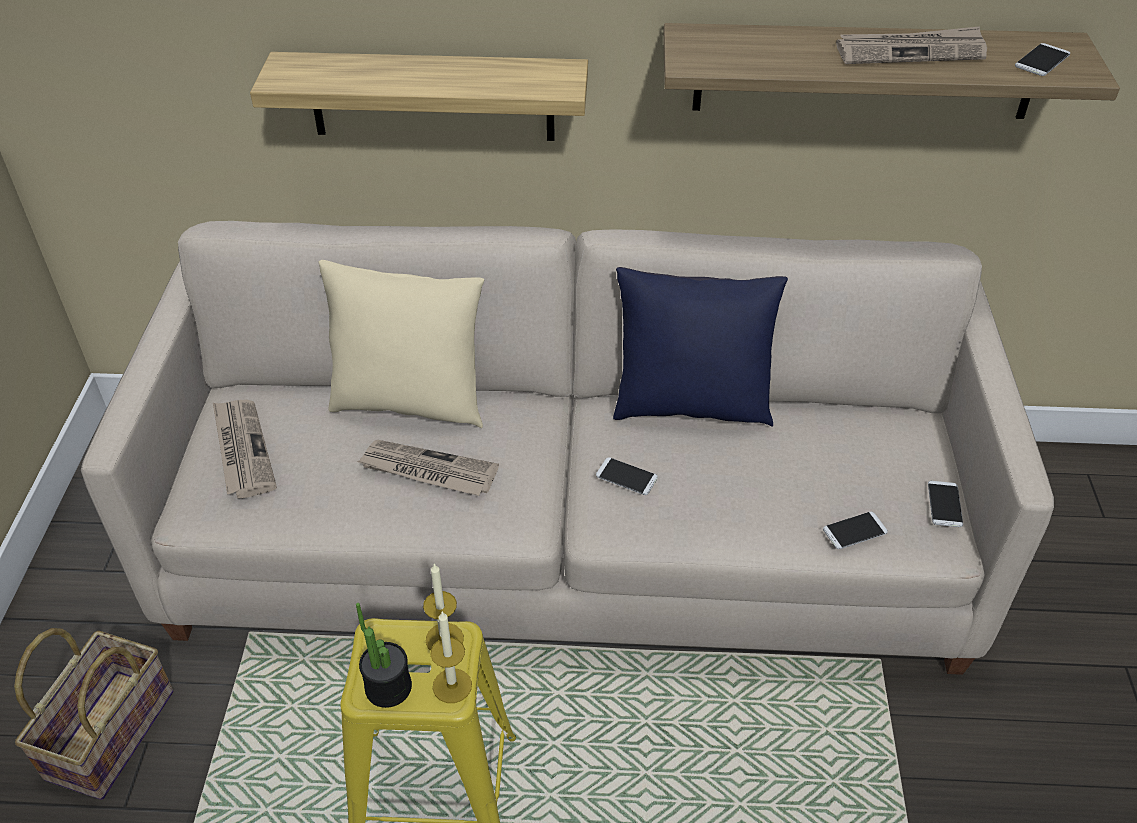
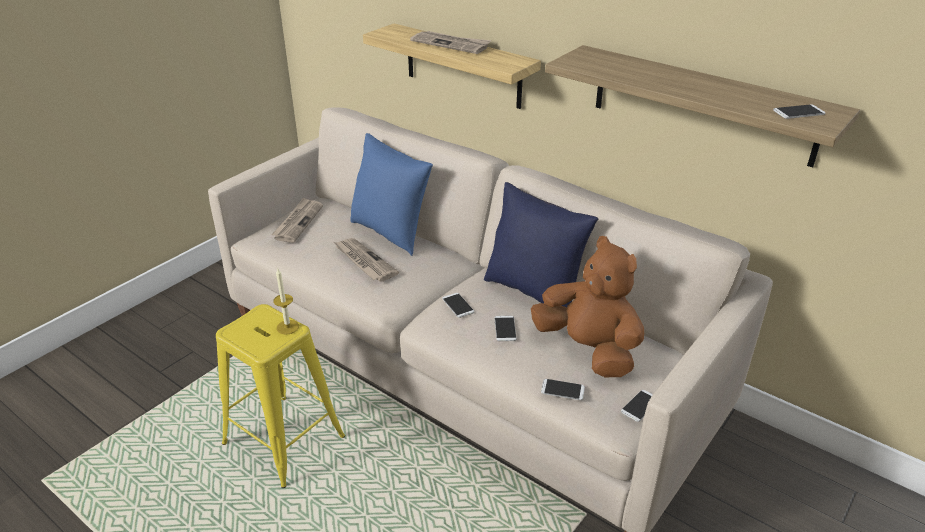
camera: 35 degrees right, 10 degrees down
basket [14,628,174,800] -> none
beige pillow [319,260,484,428] -> blue pillow [350,133,433,256]
potted plant [356,603,412,708] -> none
candle [430,611,472,703] -> none
newspaper [836,26,987,64] -> newspaper moved to [410,31,491,54]
none -> phone [495,316,516,341]
none -> brown plush toy [531,236,644,377]

